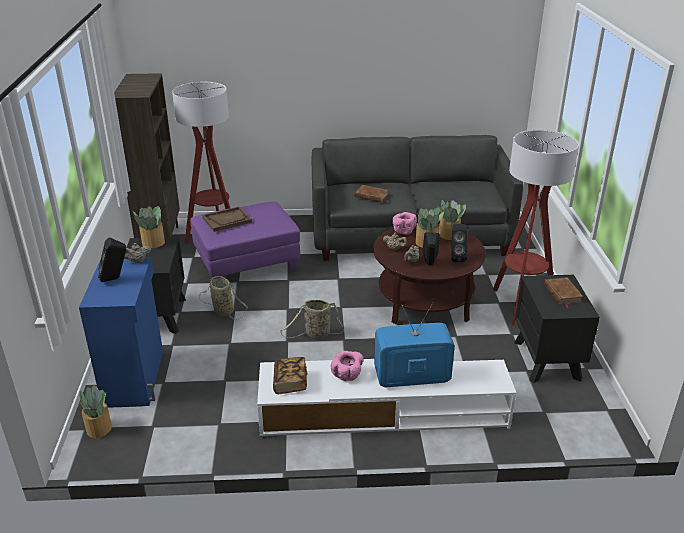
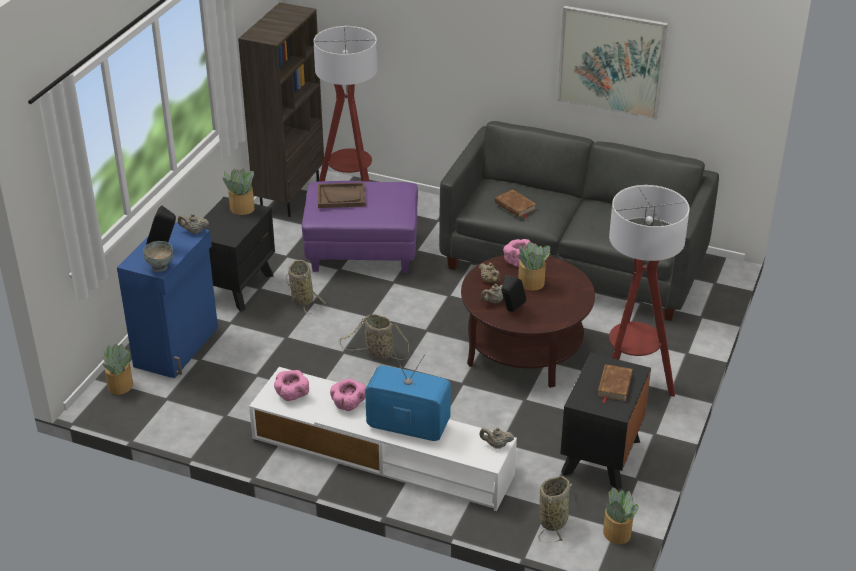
camera: 25 degrees right, 5 degrees up
book [273,357,308,394] -> pink bowl [274,370,309,401]
potted plant [438,200,466,240] -> potted plant moved to [603,487,639,544]
black speaker [451,224,467,262] -> none
none -> grey bowl [143,241,173,272]
none -> beige teapot [479,428,514,449]
none -> basket [538,476,572,543]
none -> picture [557,6,668,120]

